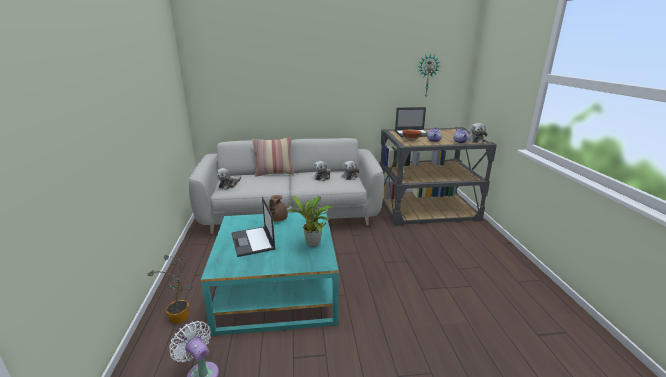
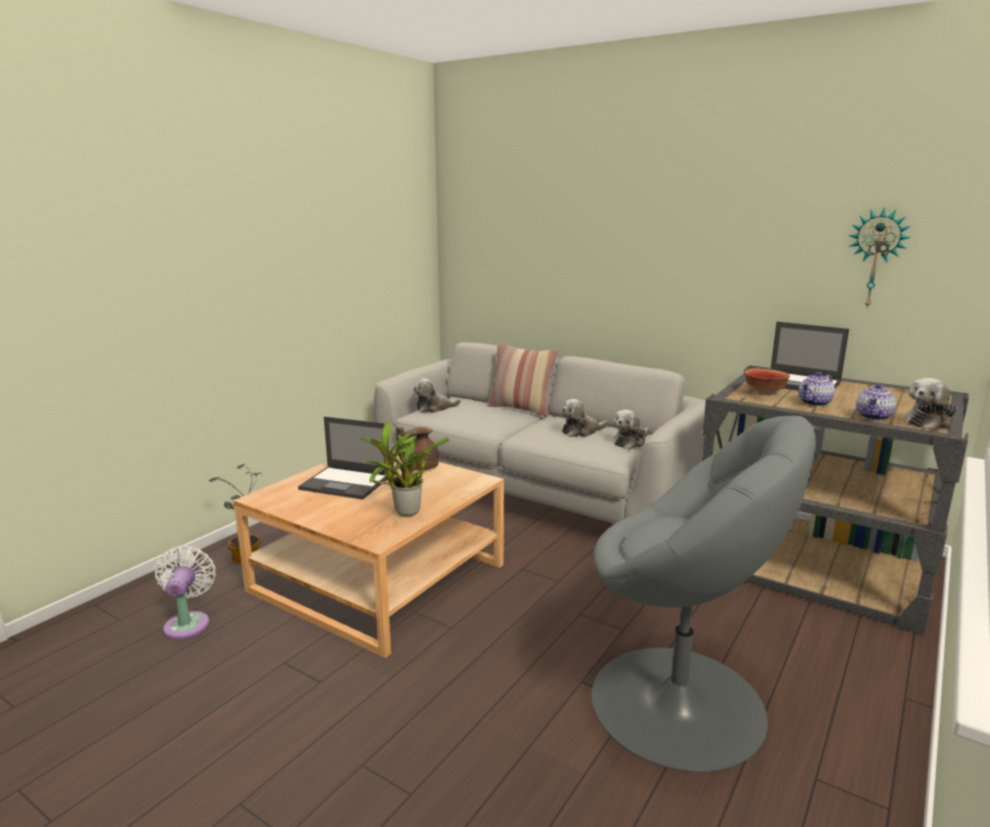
camera: 40 degrees right, 5 degrees down
turquoise coffee table [201,211,339,336] -> beige coffee table [234,449,504,658]
laptop [231,197,276,257] -> laptop turned 90 degrees counterclockwise [298,417,389,499]
none -> grey armchair [592,416,816,772]

